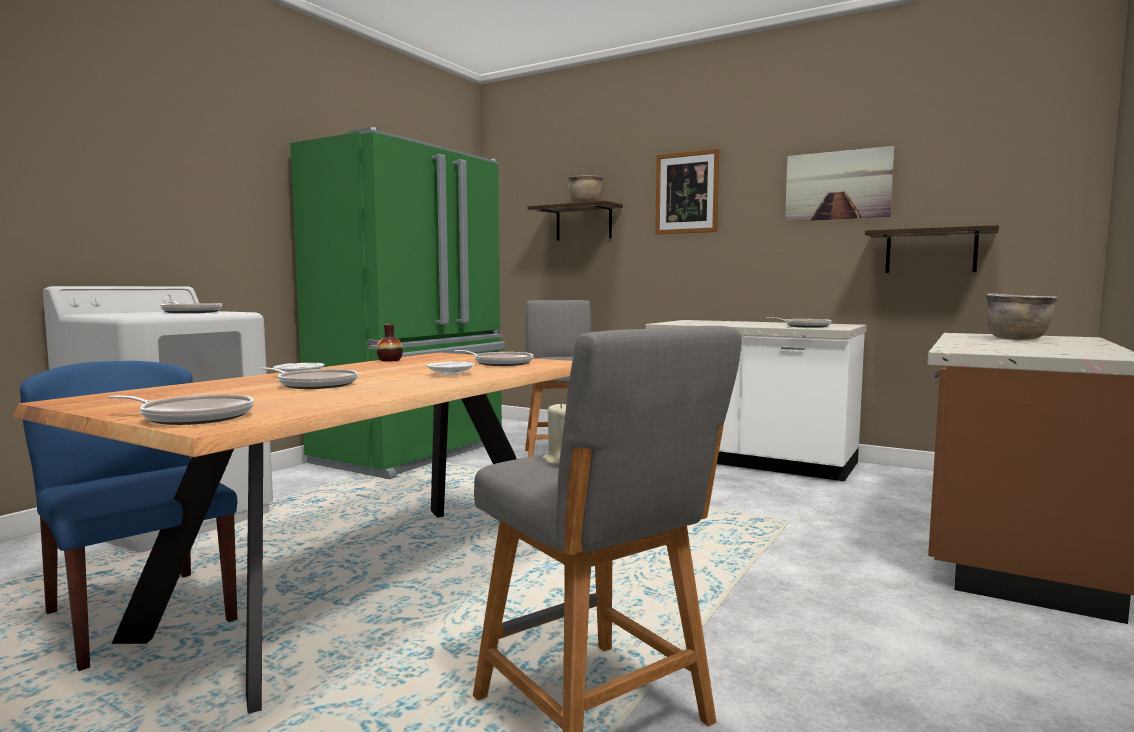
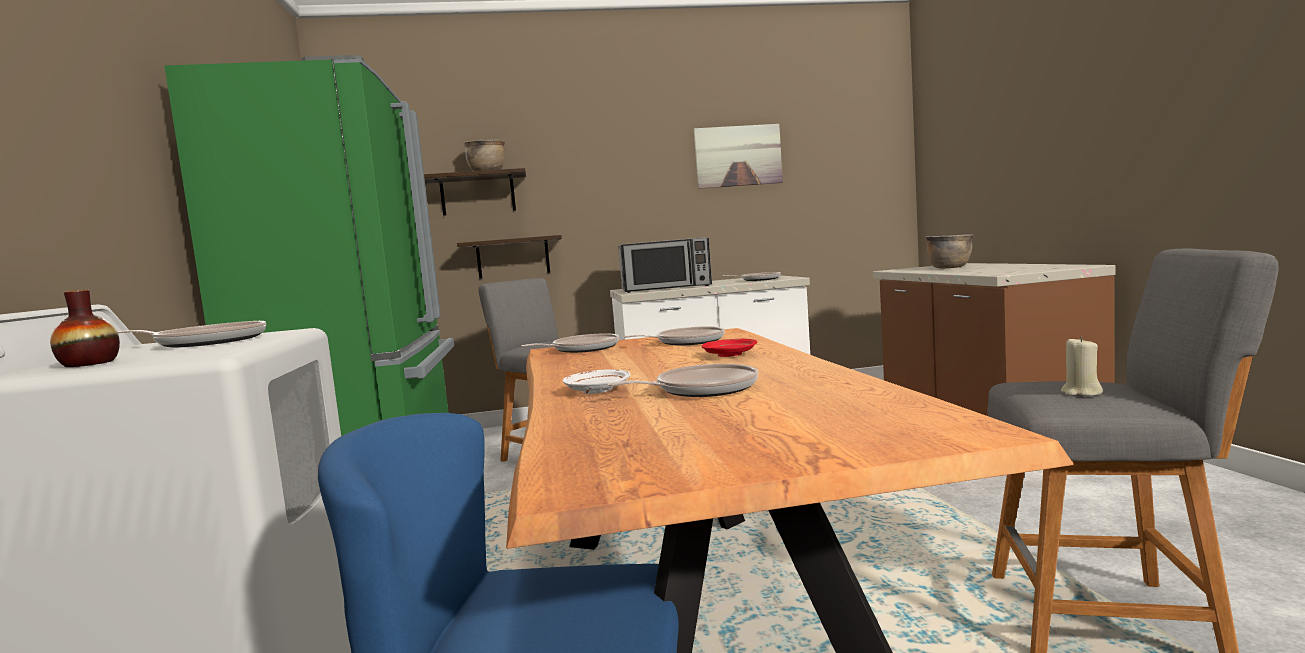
camera: 40 degrees left, 0 degrees up
frying pan [109,394,254,425] -> frying pan moved to [521,333,619,353]
vase [376,324,403,362] -> vase moved to [50,290,120,367]
white plate [426,361,475,375] -> red plate [702,339,757,357]
picture [655,148,719,235] -> none
shelf [865,225,999,273] -> shelf moved to [457,235,562,279]
none -> microwave [618,237,712,293]

